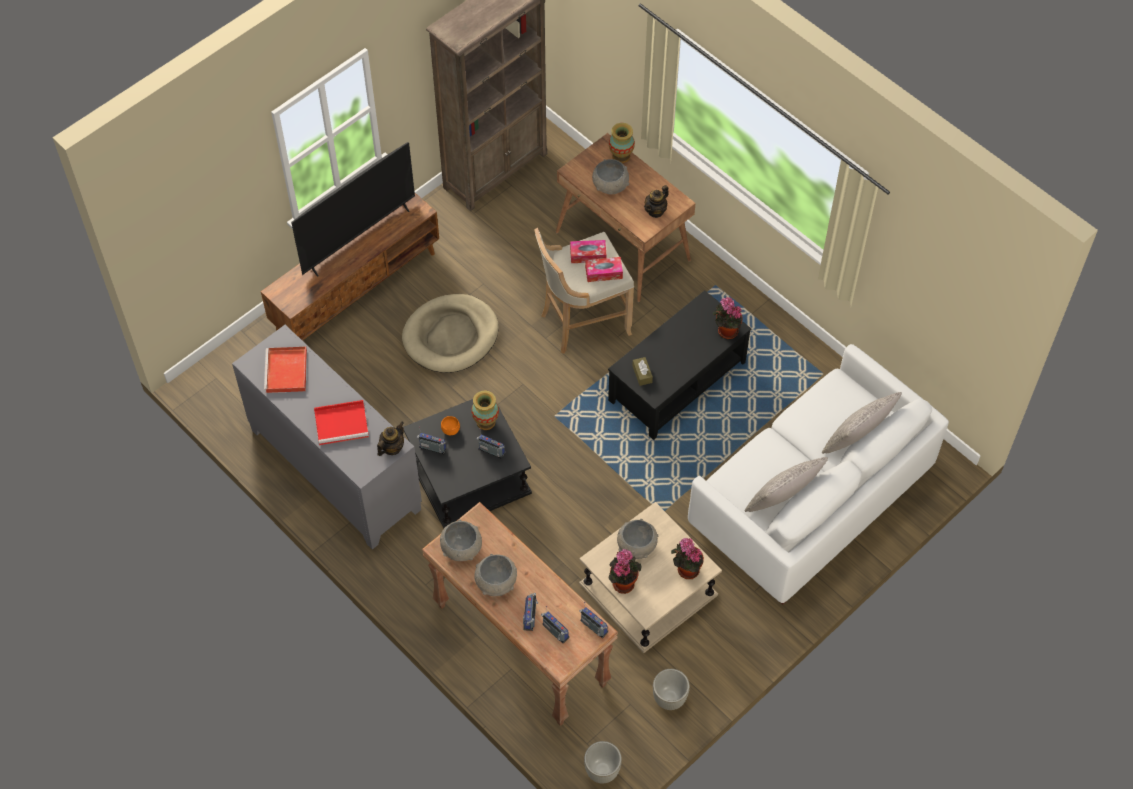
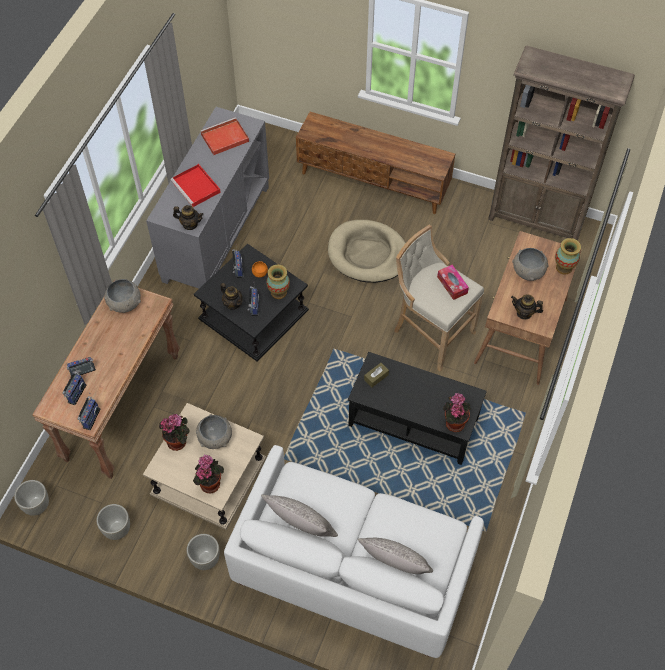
camera: 65 degrees right, 0 degrees up
television [291,142,415,276] -> none
grey bowl [474,554,517,596] -> none
tissue box [585,257,623,282] -> none
none -> grey planter [186,534,220,570]
none -> teapot [220,283,243,310]

